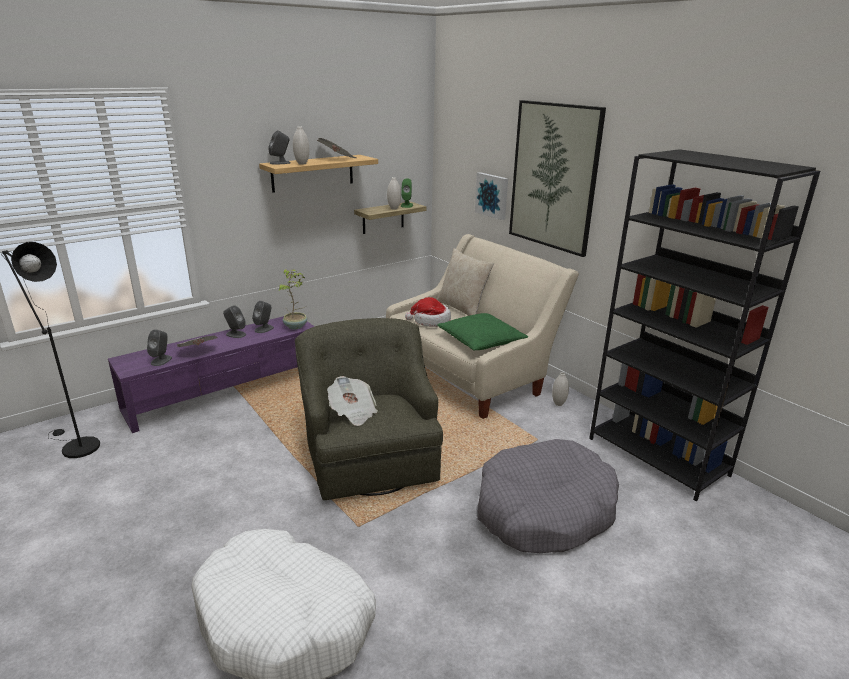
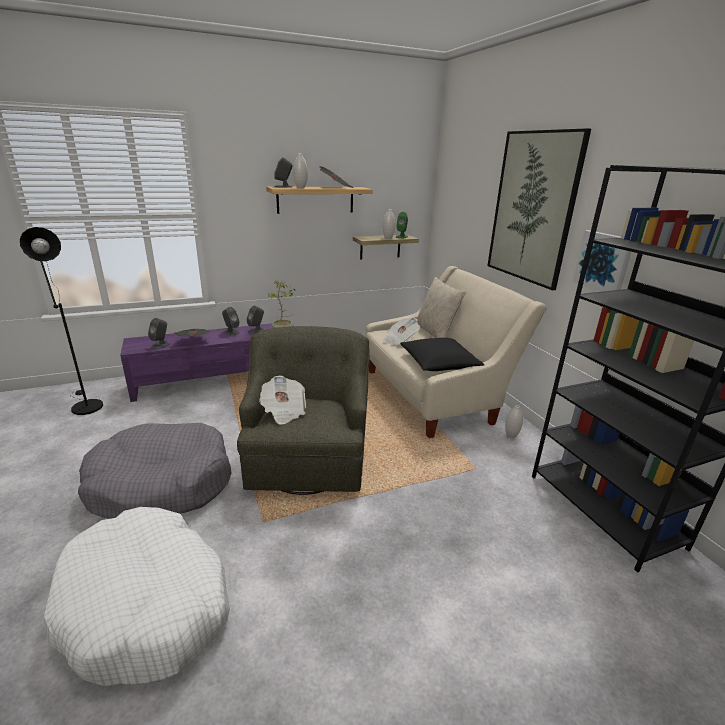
camera: 15 degrees right, 0 degrees up
hat [405,297,451,327] -> newspaper [383,318,420,345]
green pillow [437,313,528,351] -> black pillow [400,338,485,371]
picture [475,172,508,220] -> picture moved to [572,230,631,292]
grey dog bed [477,439,619,553] -> grey dog bed moved to [78,423,231,519]

